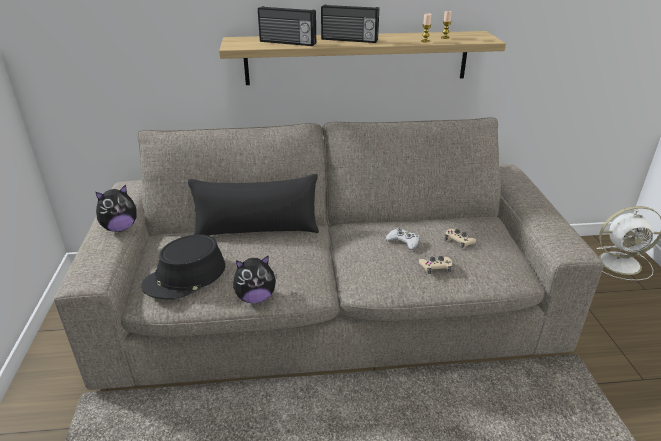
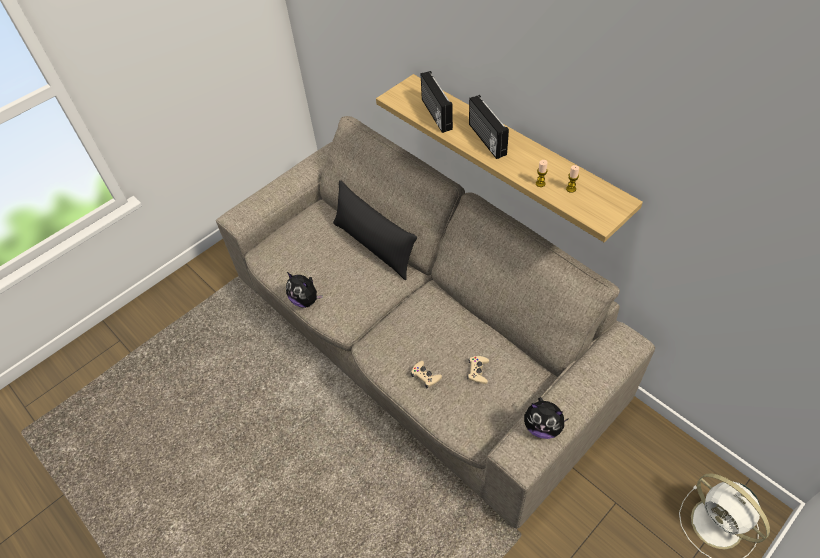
camera: 55 degrees right, 20 degrees up
plush toy [96,184,137,232] -> plush toy moved to [524,397,569,439]
black hat [141,235,225,299] -> none
white game controller [386,228,420,250] -> none

